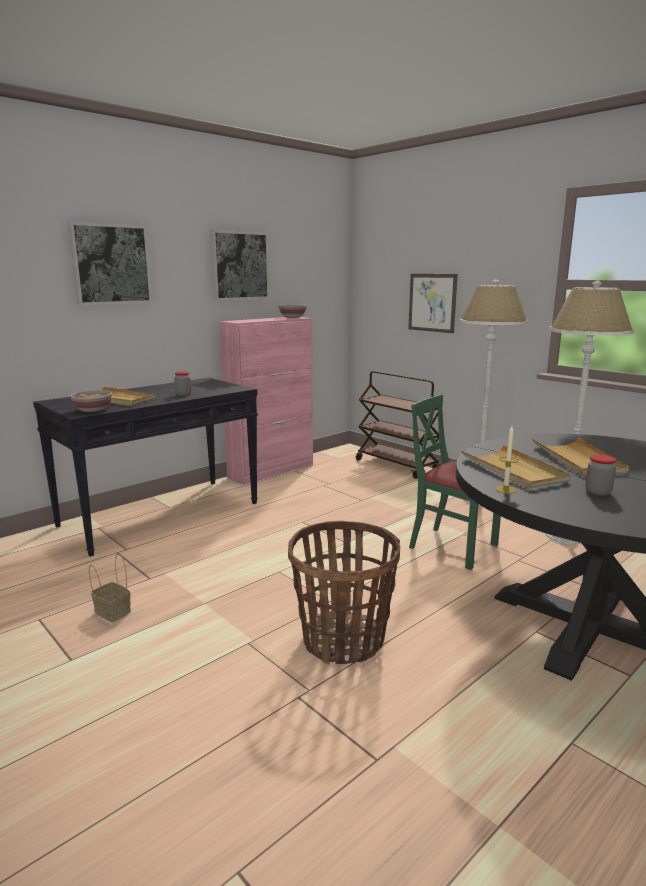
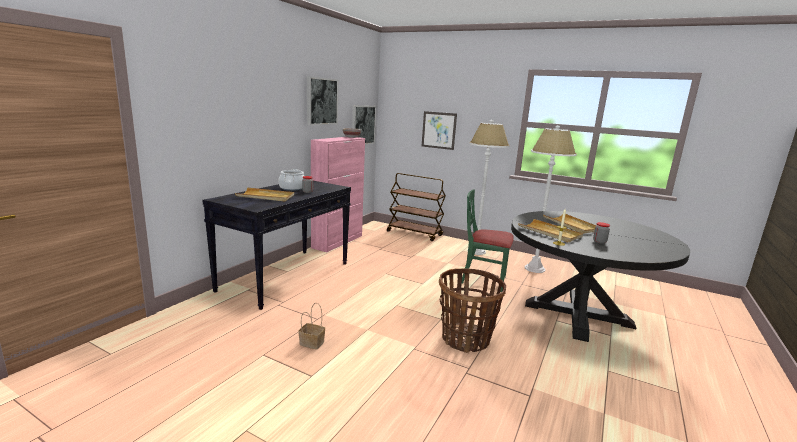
camera: 20 degrees left, 0 degrees up
picture [68,222,153,305] -> picture moved to [352,105,376,145]
bowl [70,390,112,412] -> none
none -> cooking pot [279,169,304,191]

